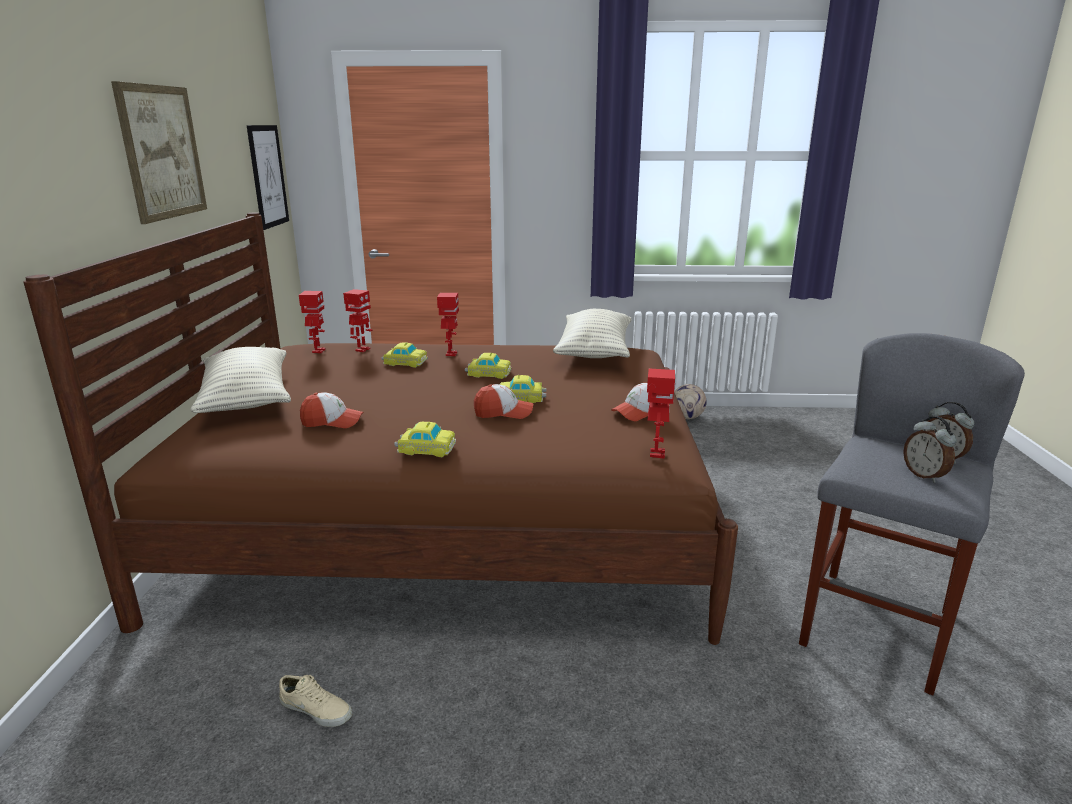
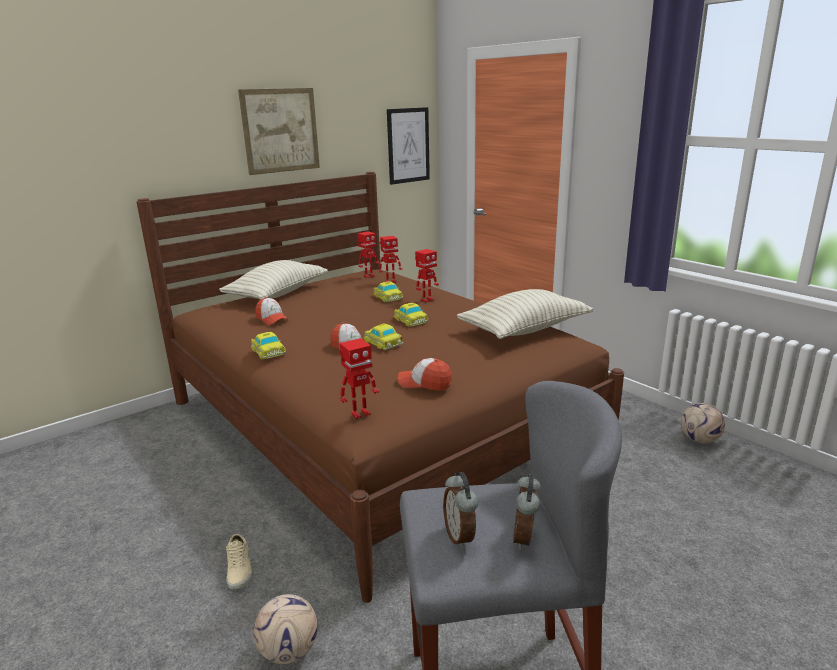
camera: 50 degrees right, 0 degrees up
beige shoe [279,675,352,727] -> beige shoe moved to [226,534,252,589]
alarm clock [903,416,957,483] -> alarm clock turned 45 degrees counterclockwise [443,472,478,549]
none -> football [254,594,318,664]

